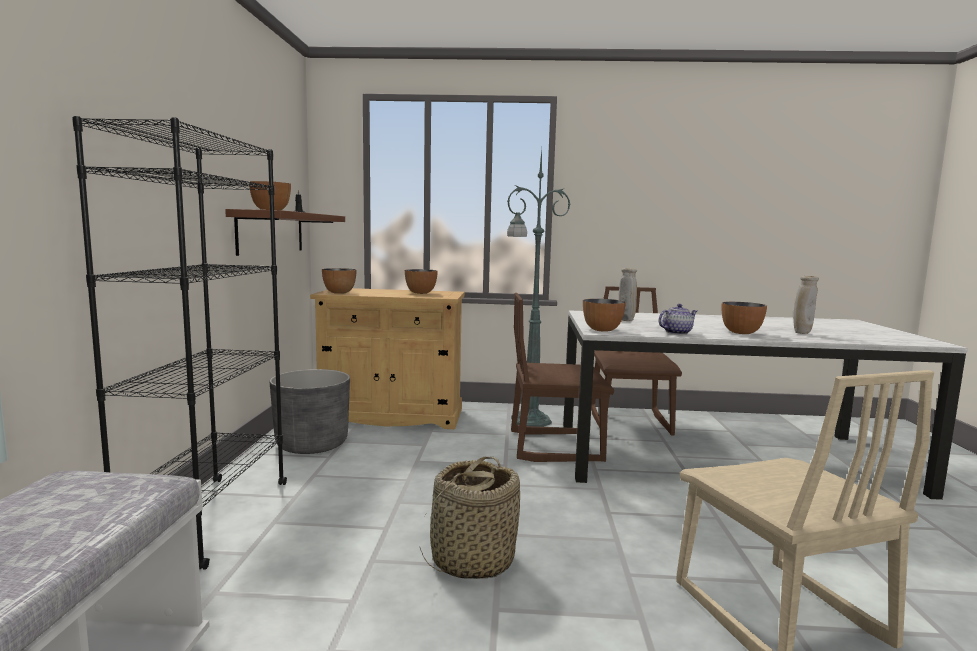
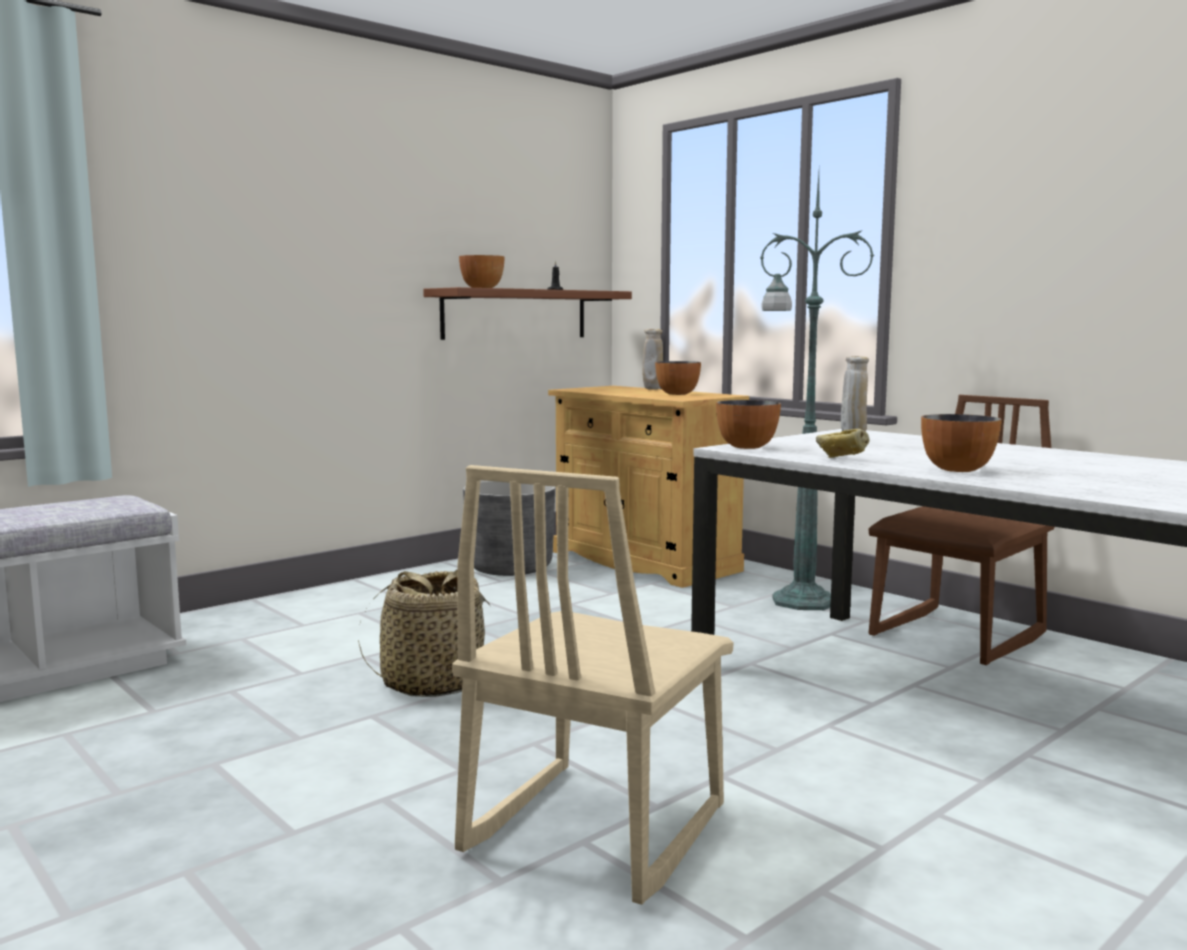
camera: 45 degrees right, 0 degrees up
black bookcase [72,116,287,569] -> none
bowl [322,268,357,294] -> none
brown chair [511,293,614,462] -> none
teapot [659,304,697,335] -> bread [816,429,870,458]
beige vase [793,276,819,334] -> beige vase moved to [642,329,663,390]

